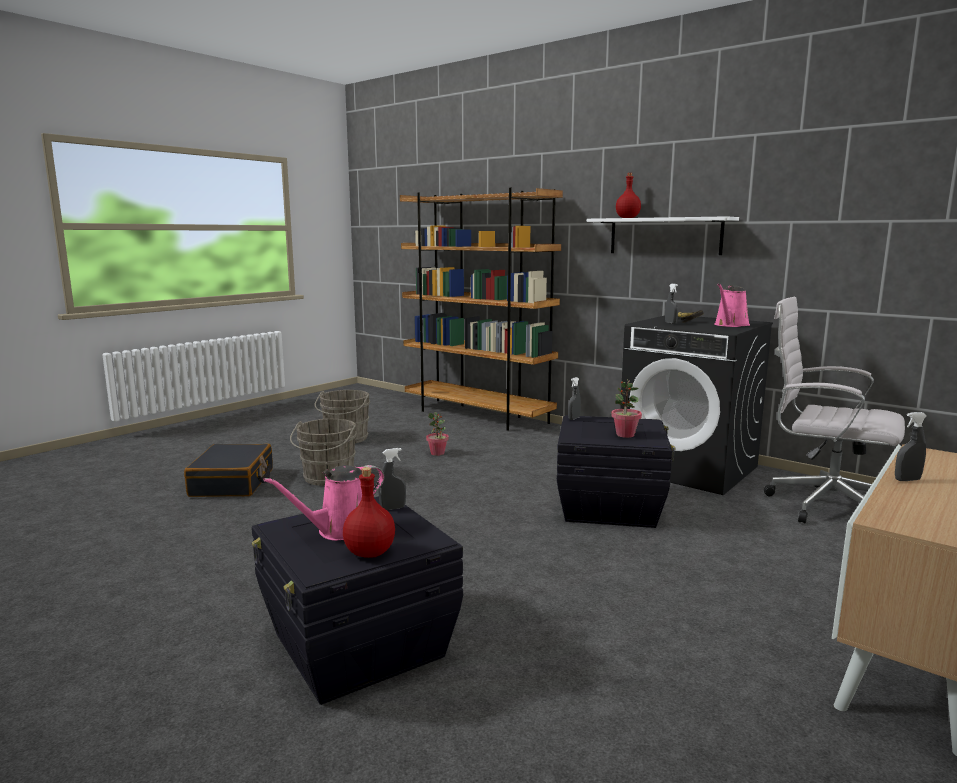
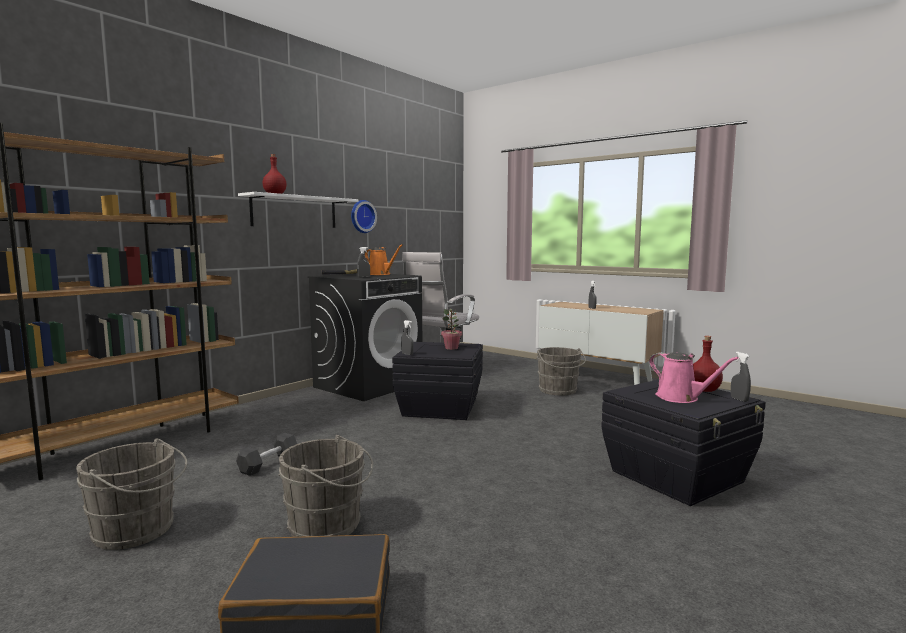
camera: 90 degrees left, 5 degrees down
grey spray bottle [378,448,406,510] -> grey spray bottle moved to [731,352,751,402]
potted plant [426,412,449,456] -> black dumbbell [236,433,297,476]
pink watering can [714,284,750,327] -> orange watering can [365,244,403,275]
none -> wall clock [351,200,377,233]
none -> grey bucket [536,347,586,396]

